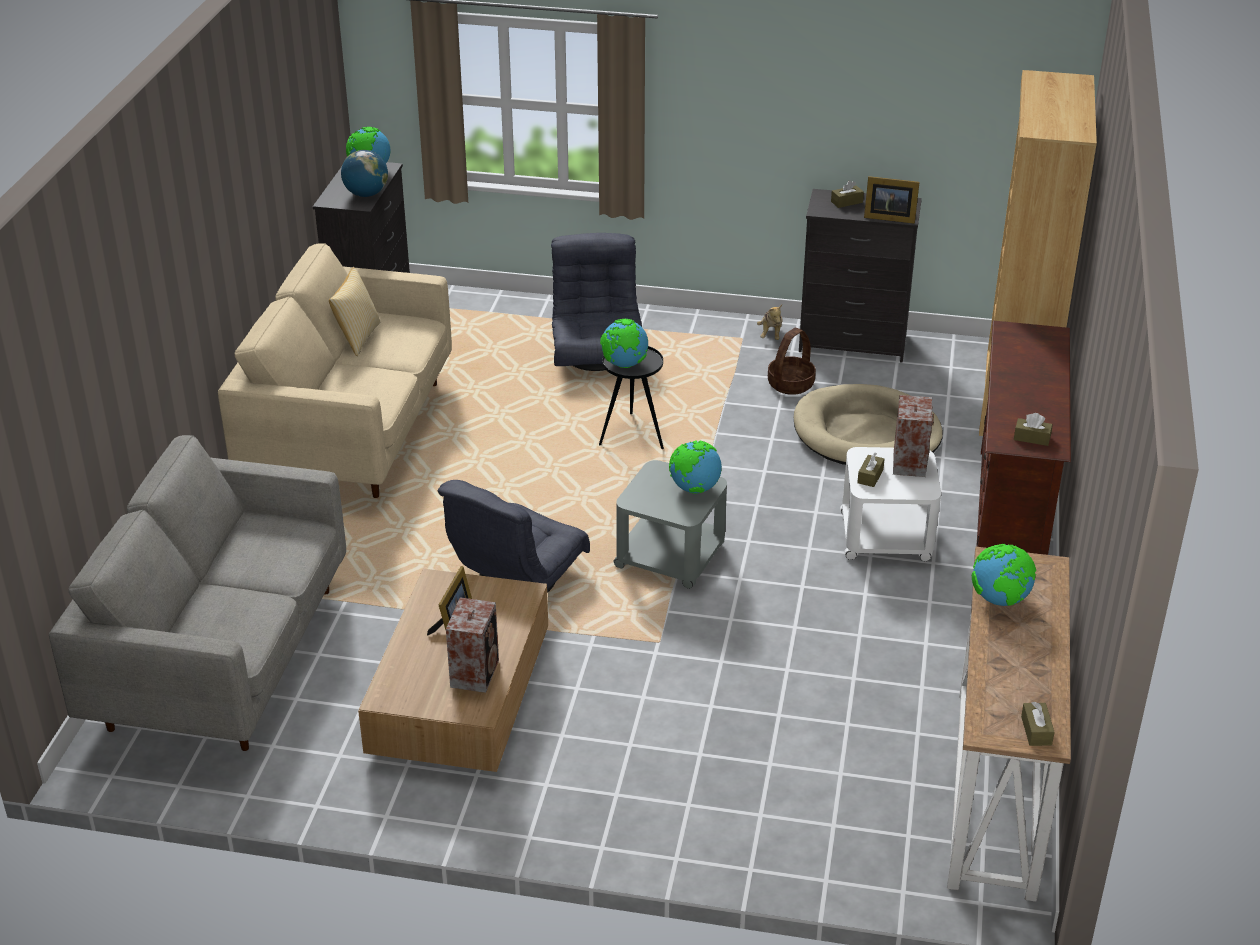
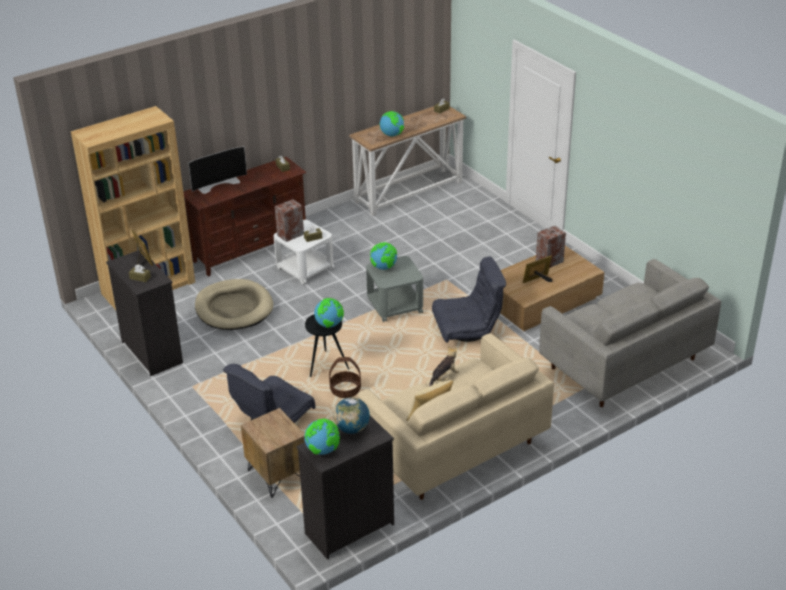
camera: 135 degrees left, 0 degrees up
plush toy [757,305,782,340] -> plush toy moved to [429,346,459,386]
basket [768,328,816,395] -> basket moved to [329,357,361,398]
none -> television [188,146,247,194]
none -> brown nightstand [241,408,305,498]

